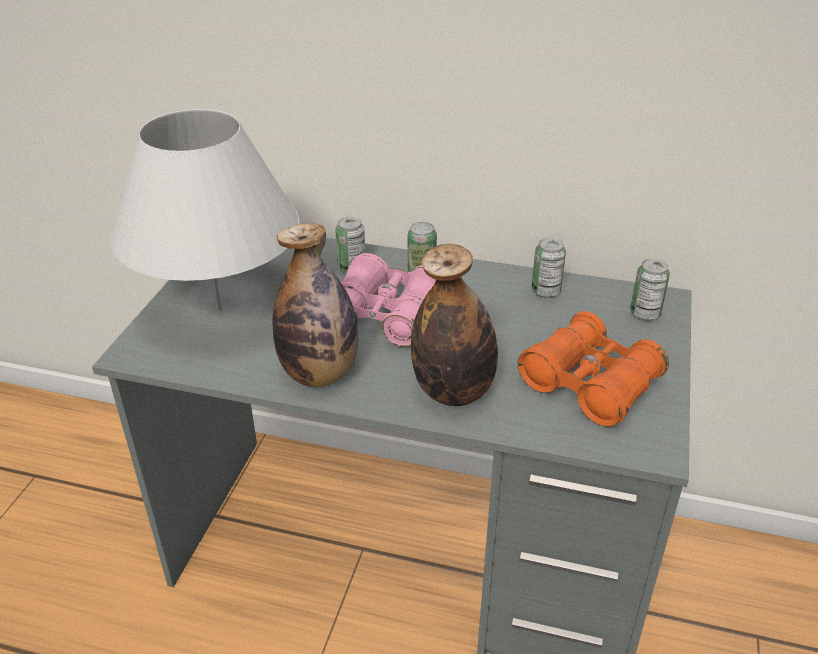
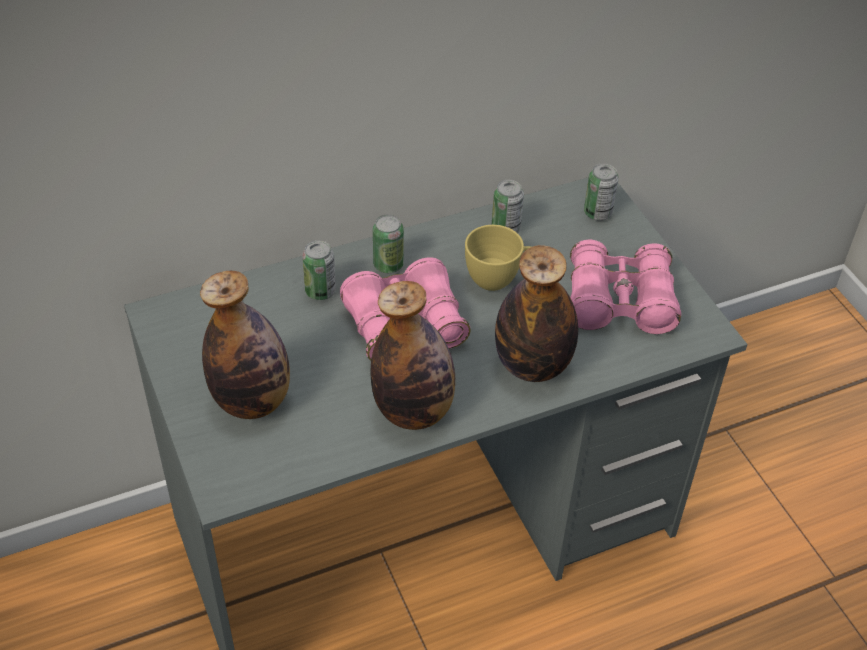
camera: 40 degrees left, 10 degrees up
white table lamp [111,109,300,312] -> bottle [200,271,290,419]
orange binoculars [518,311,669,427] -> pink binoculars [570,240,681,334]
none -> yellow cup [465,225,531,291]

